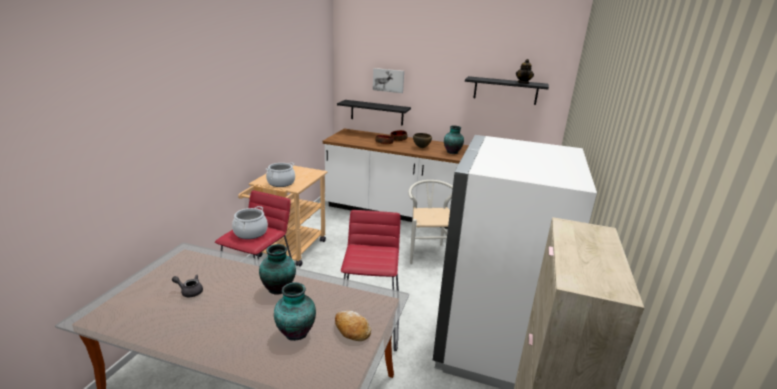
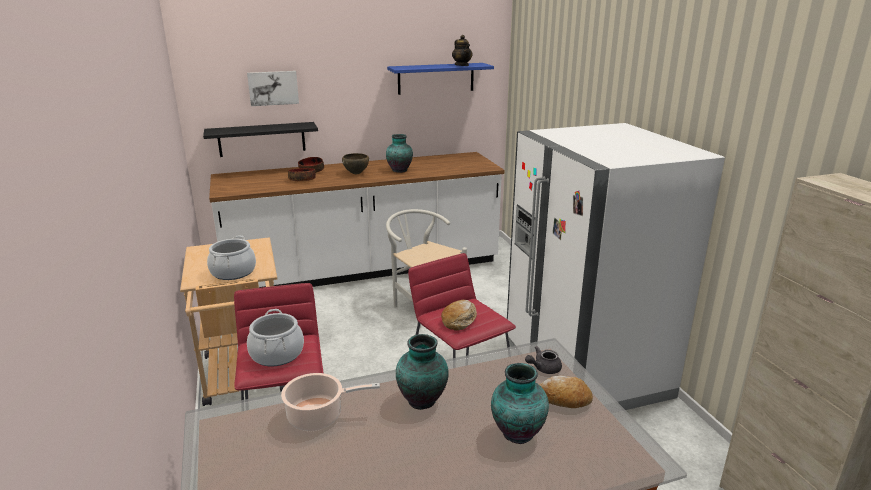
camera: 35 degrees left, 0 degrees up
grey teapot [172,275,203,297] -> grey teapot moved to [525,346,562,374]
black shelf [465,76,549,105] -> blue shelf [387,63,494,95]
none -> cooking pot [281,373,380,431]
none -> bread [441,300,477,331]

